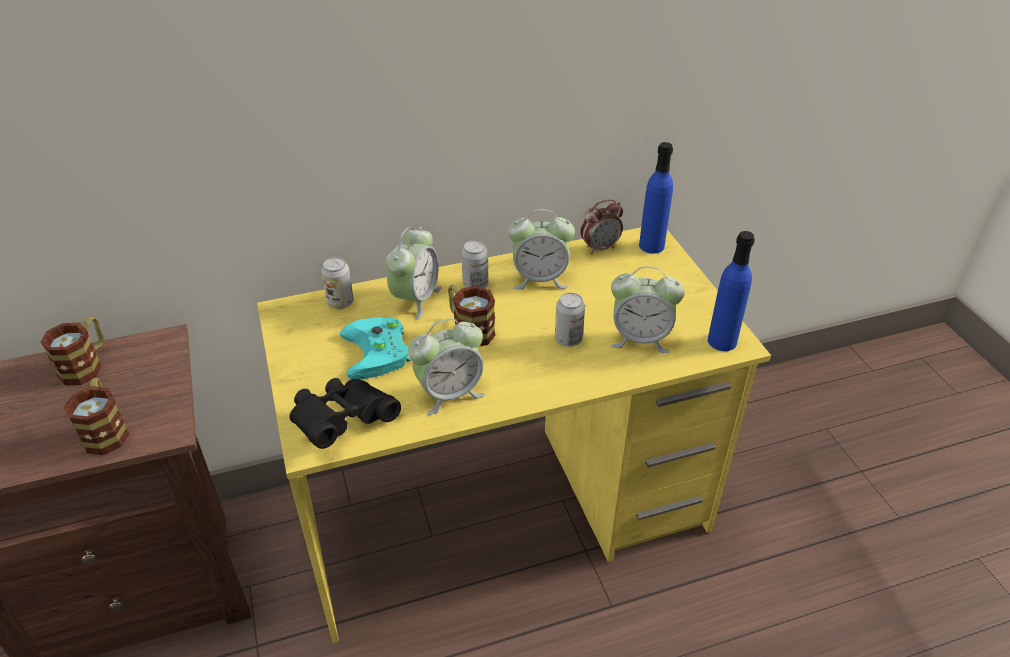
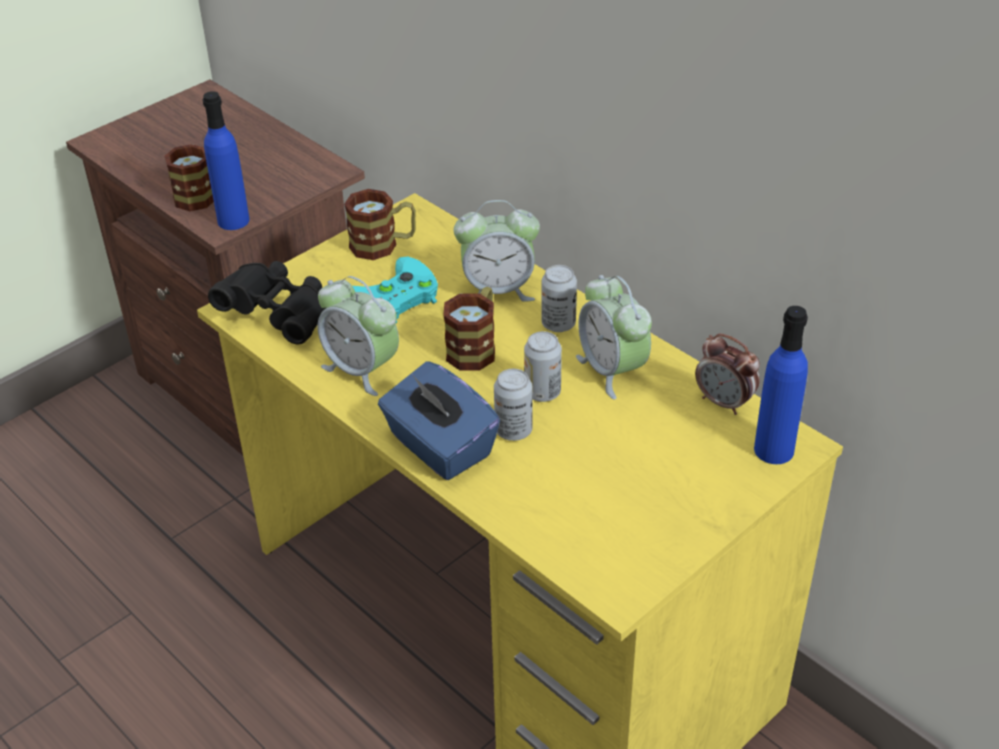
camera: 65 degrees right, 0 degrees up
mug [40,316,104,385] -> mug moved to [344,189,416,260]
can [321,257,354,309] -> can moved to [524,331,562,402]
alarm clock [610,266,685,353] -> none
blue bottle [708,231,755,351] -> blue bottle moved to [203,91,250,230]
none -> blue tissue box [378,361,500,480]

